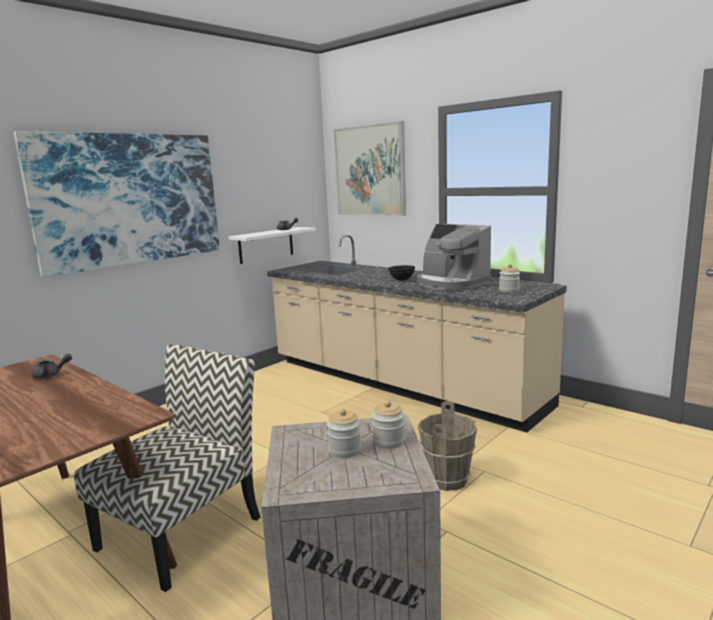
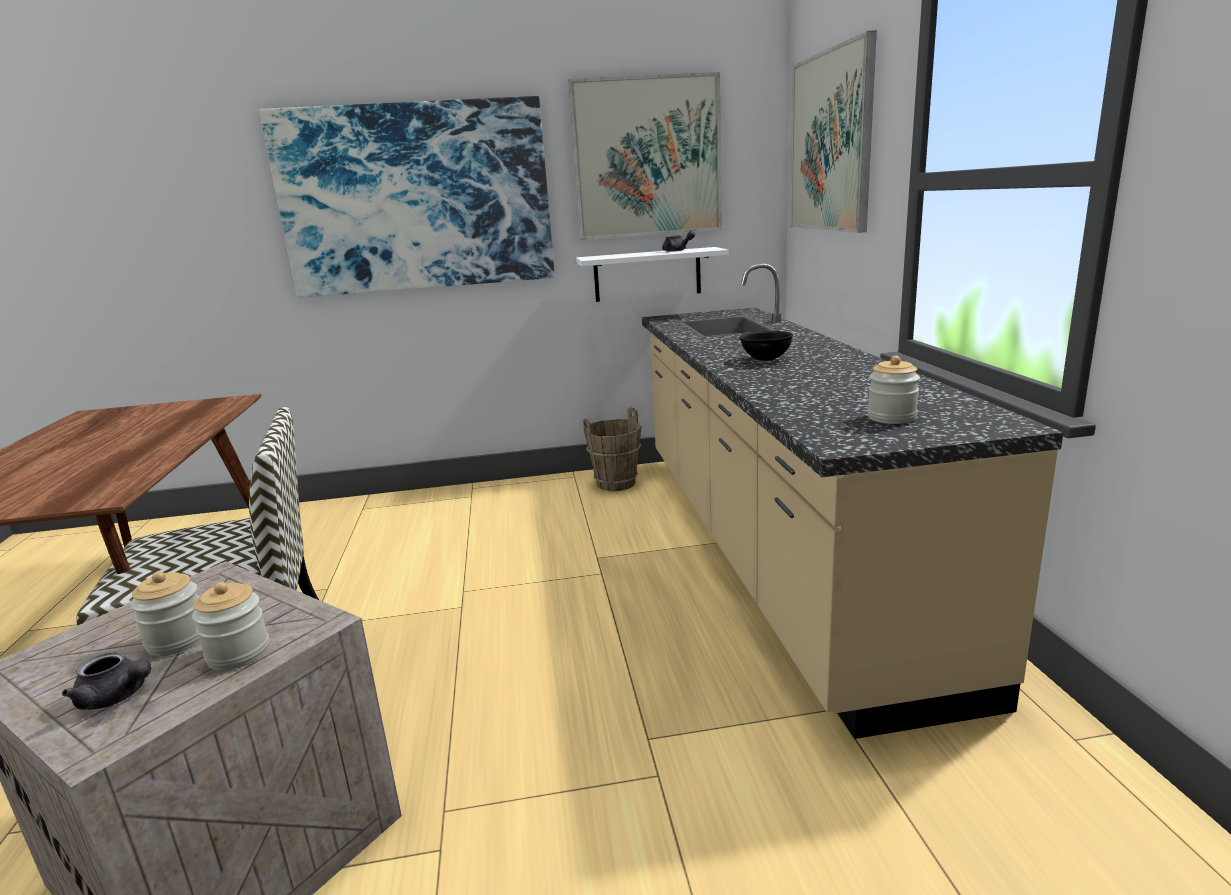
camera: 40 degrees right, 5 degrees up
grey teapot [32,354,72,379] -> grey teapot moved to [62,651,151,710]
coffee machine [417,224,492,291] -> none
brown bucket [418,401,477,491] -> brown bucket moved to [583,408,642,491]
none -> picture [568,72,722,240]

